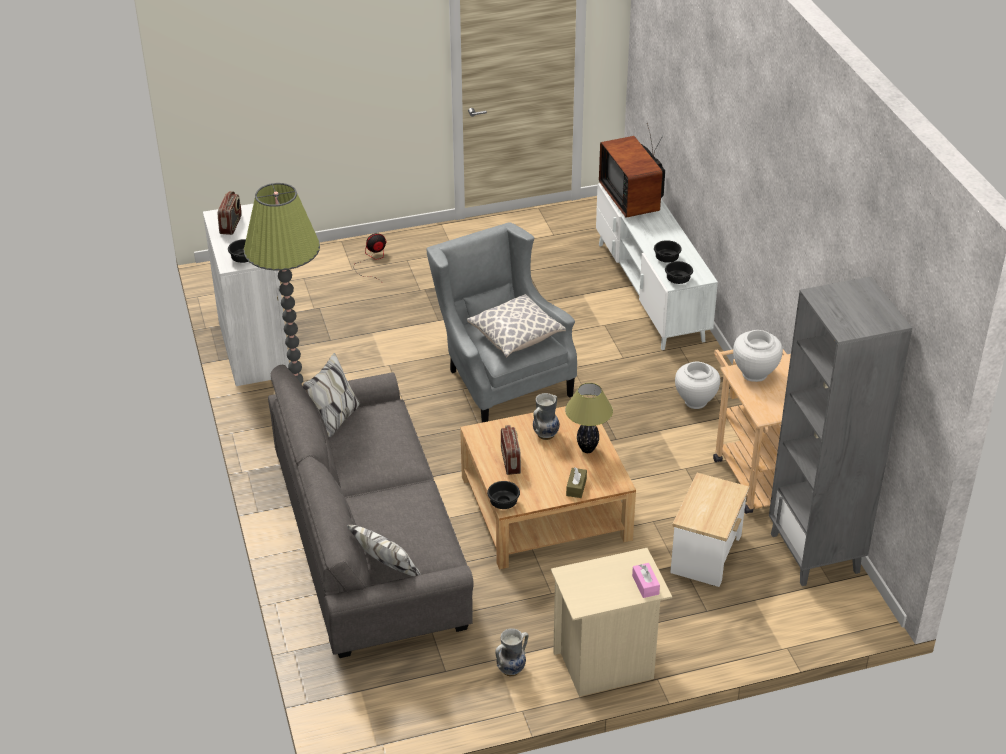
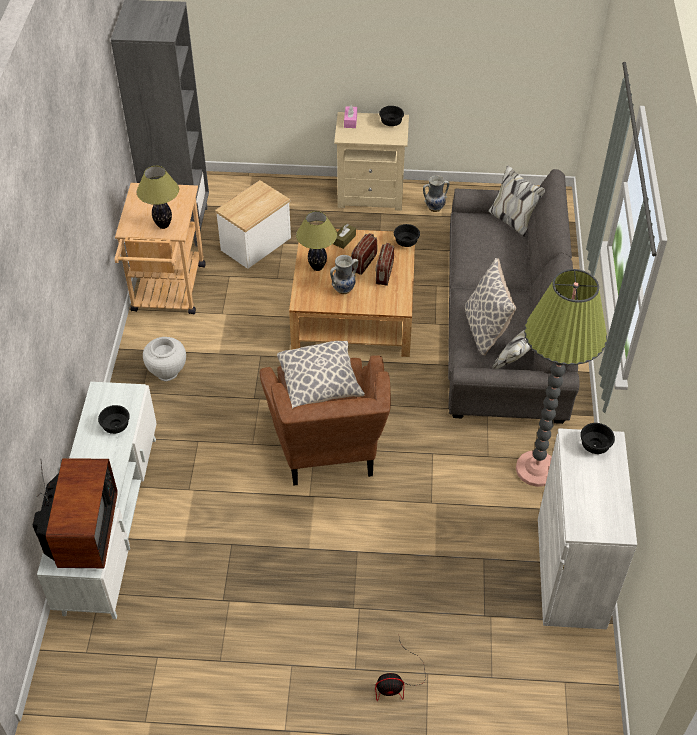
camera: 160 degrees left, 10 degrees up
radio [218,191,242,235] -> radio moved to [351,233,378,275]
grey armchair [427,222,577,423] -> brown armchair [260,355,391,486]
black bowl [665,261,693,284] -> black bowl moved to [379,106,404,126]
white vase [733,330,783,382] -> table lamp [137,166,179,229]
none -> pillow [465,258,517,356]

